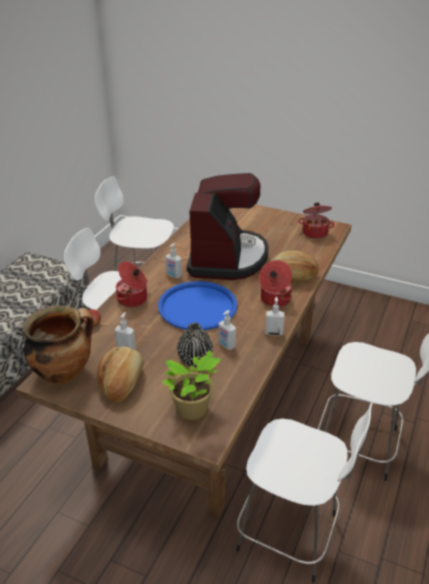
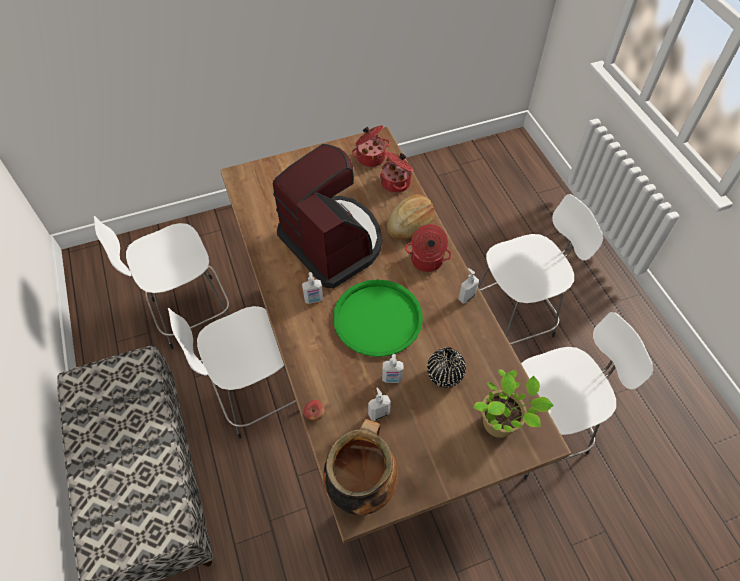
camera: 45 degrees left, 20 degrees up
bread [97,346,144,402] -> none
cooking pot [115,262,148,307] -> cooking pot moved to [380,151,413,193]
blue tray [158,281,237,330] -> green tray [333,280,423,357]
soap dispenser [218,310,236,350] -> soap dispenser moved to [382,354,403,383]

